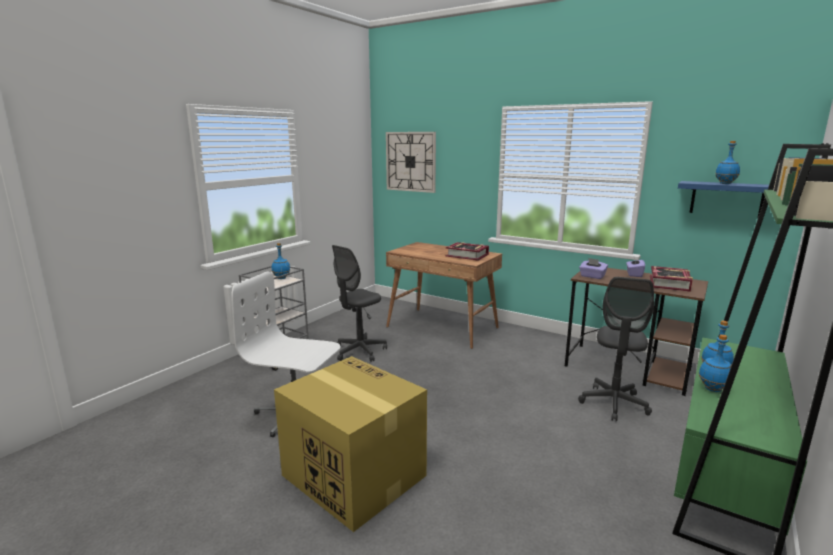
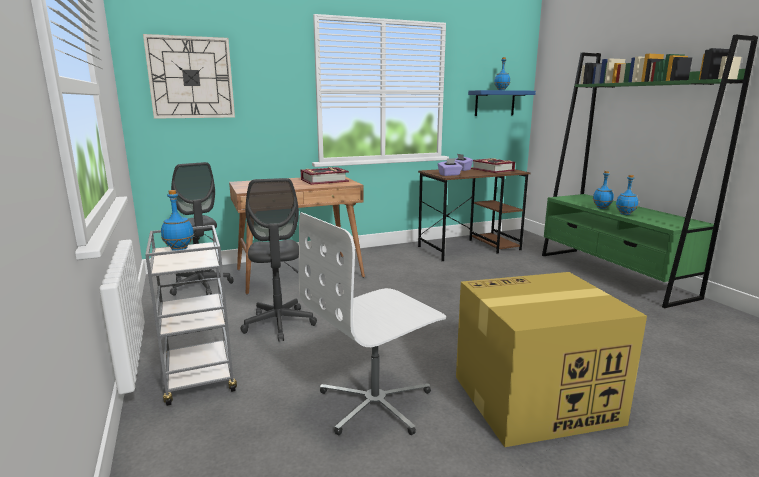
camera: 55 degrees left, 0 degrees up
grey office chair [578,277,654,422] -> grey office chair moved to [170,162,234,296]

